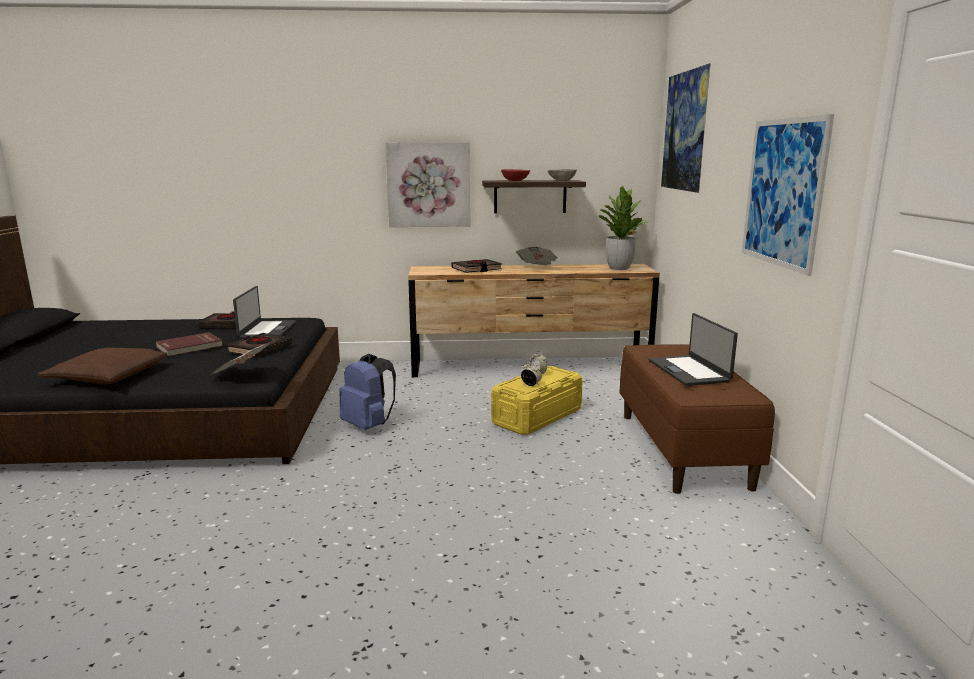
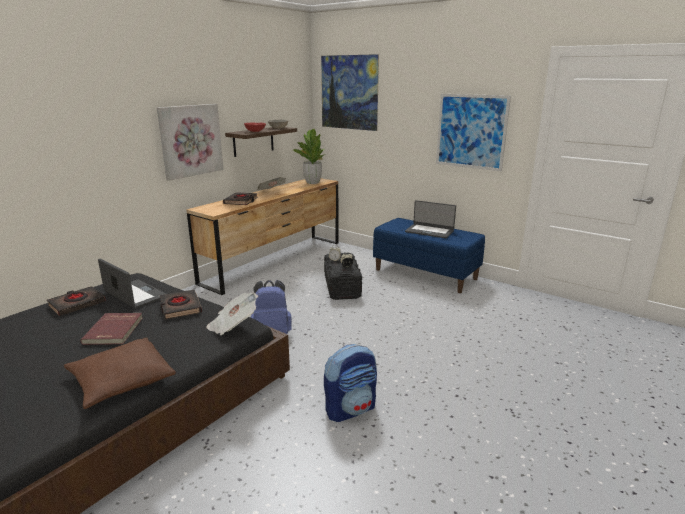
camera: 50 degrees left, 5 degrees up
yellow storage box [491,366,583,435] -> black storage box [324,252,362,300]
brown bench [619,344,775,494] -> blue bench [373,218,485,293]
none -> backpack [324,344,377,422]

